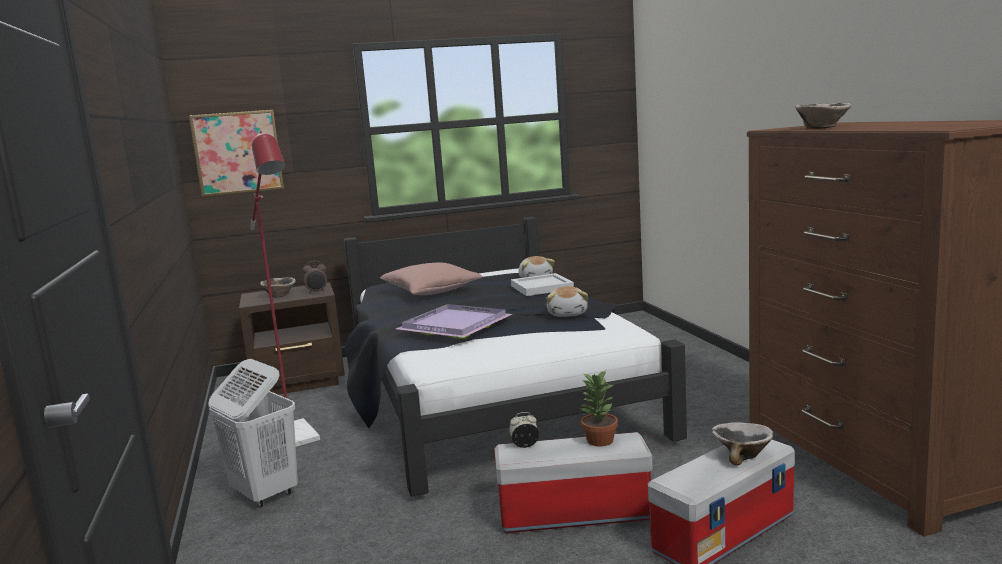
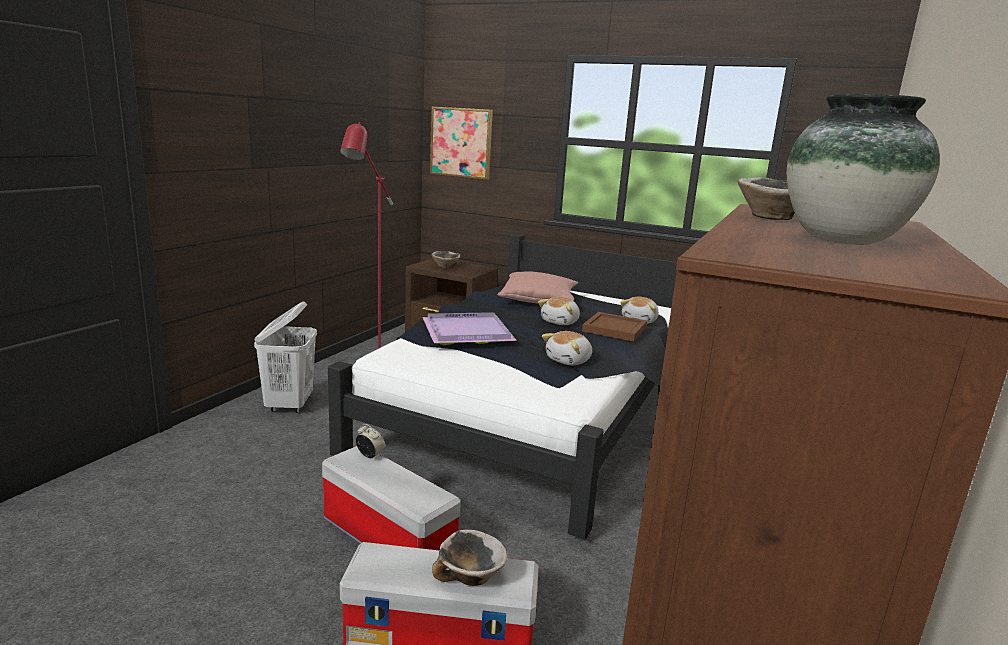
camera: 40 degrees right, 5 degrees up
alarm clock [303,261,327,294] -> none
white tray [511,273,574,296] -> brown tray [582,312,647,342]
potted plant [579,370,618,446] -> none
none -> plush toy [538,297,580,325]
none -> vase [787,94,940,245]

